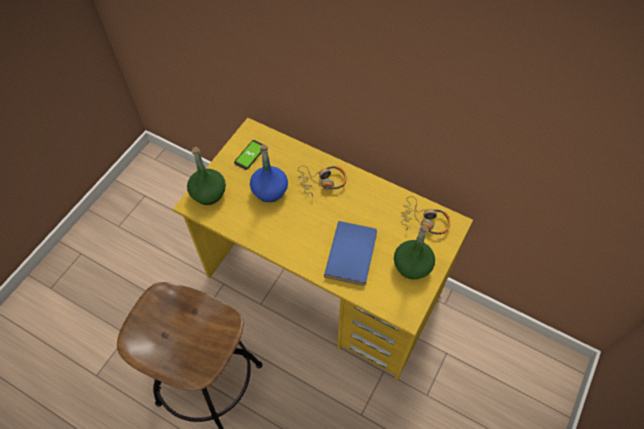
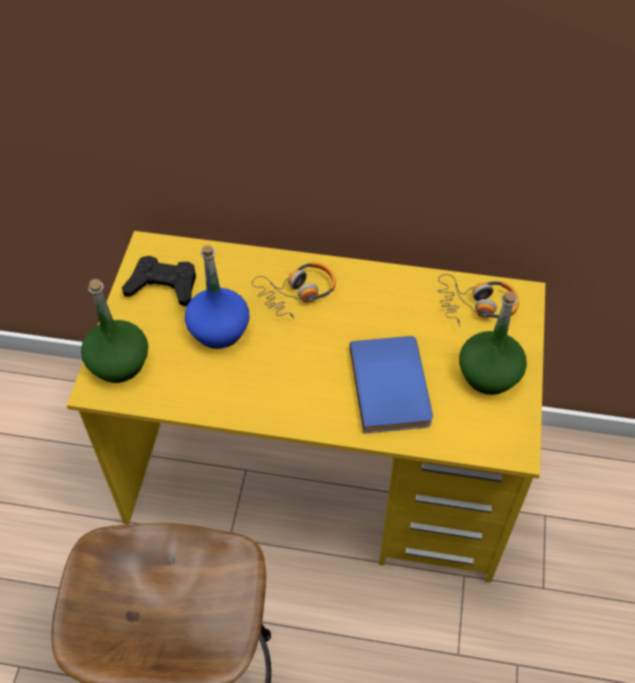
camera: 20 degrees left, 5 degrees down
phone [234,140,263,170] -> black game controller [122,256,196,307]

